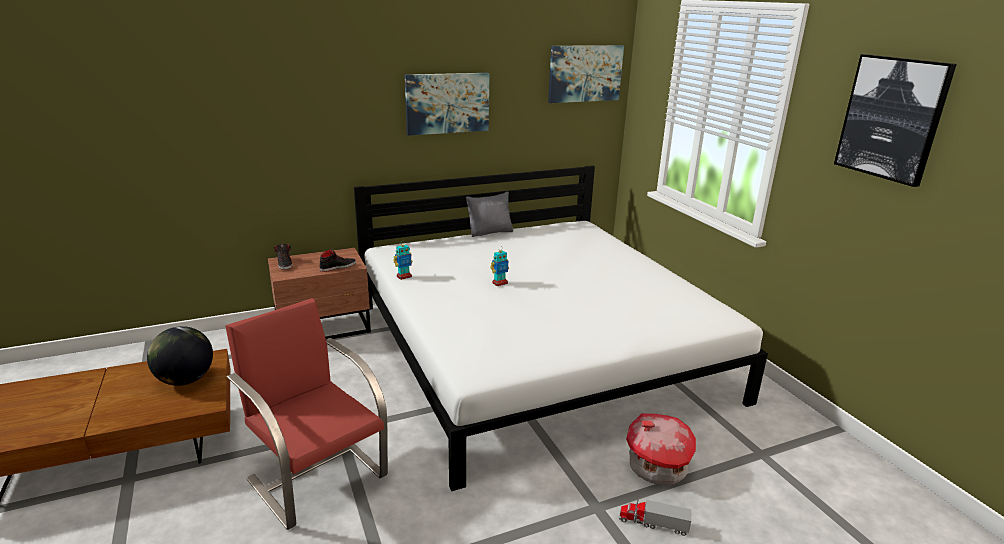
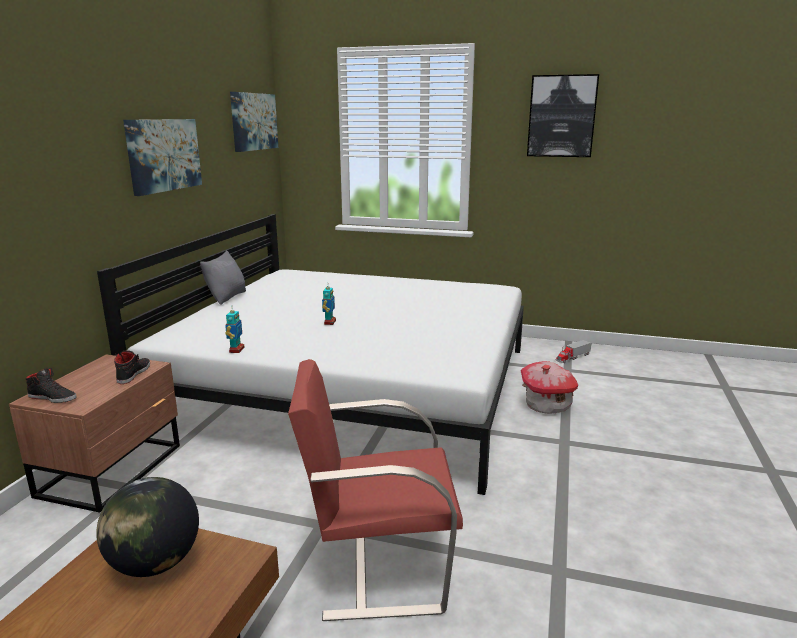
camera: 50 degrees left, 5 degrees down
toy truck [619,498,691,536] -> toy truck moved to [556,340,591,363]

